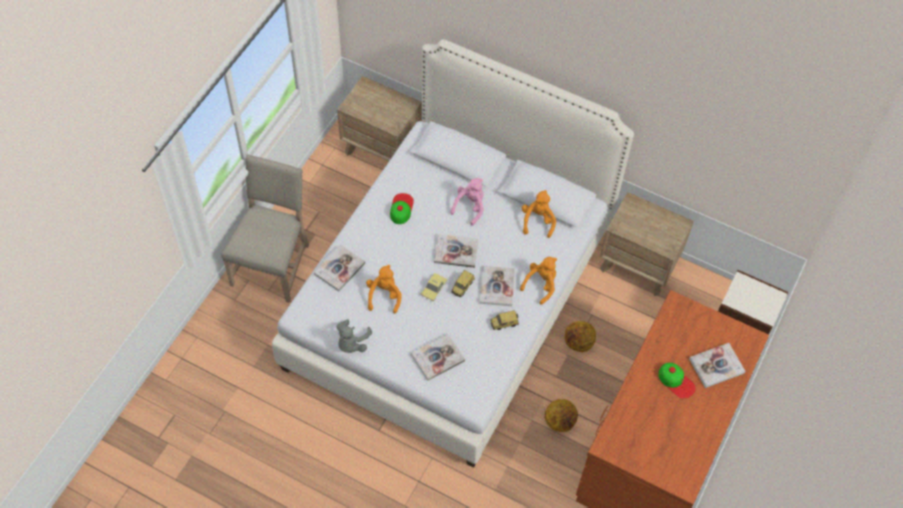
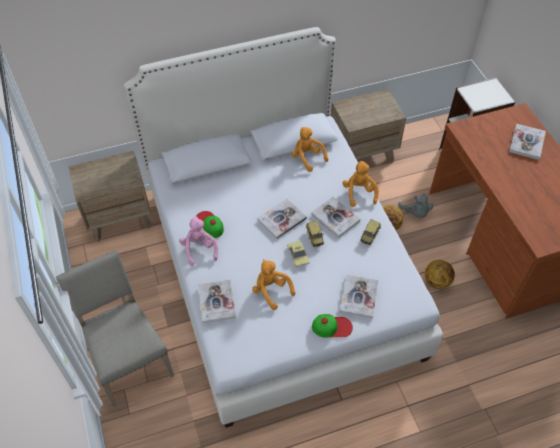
camera: 45 degrees left, 5 degrees down
grey plush toy [336,319,372,353] -> grey plush toy moved to [398,193,433,218]
pink plush toy [450,178,484,225] -> pink plush toy moved to [179,216,218,266]
cap [658,363,696,399] -> cap moved to [312,314,353,338]

